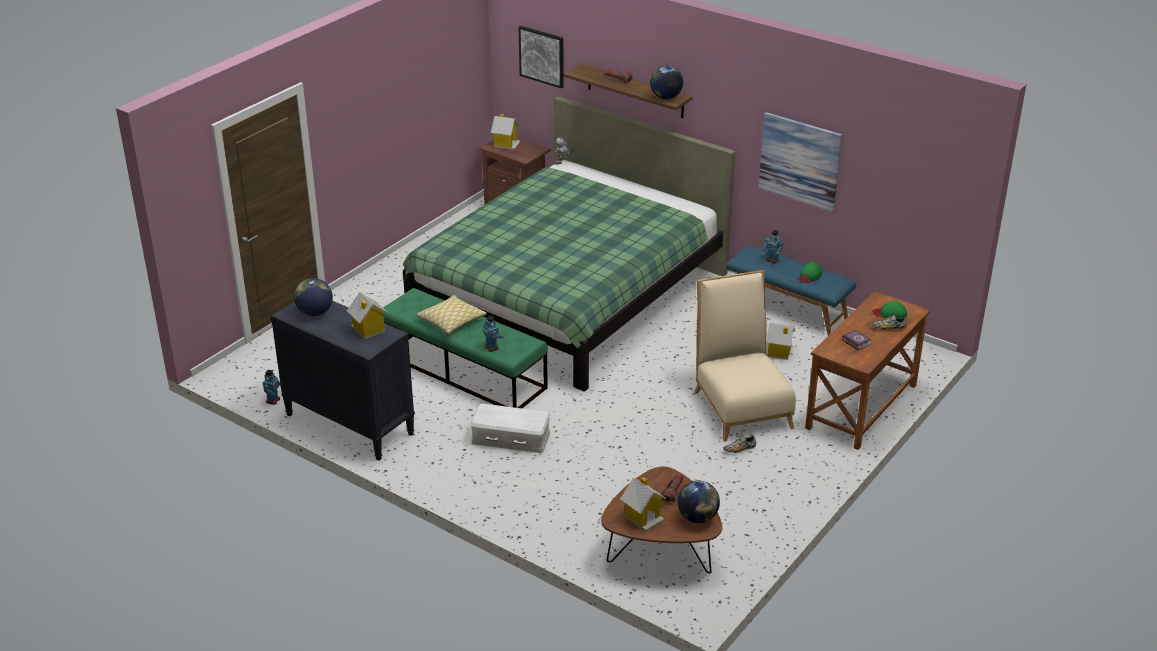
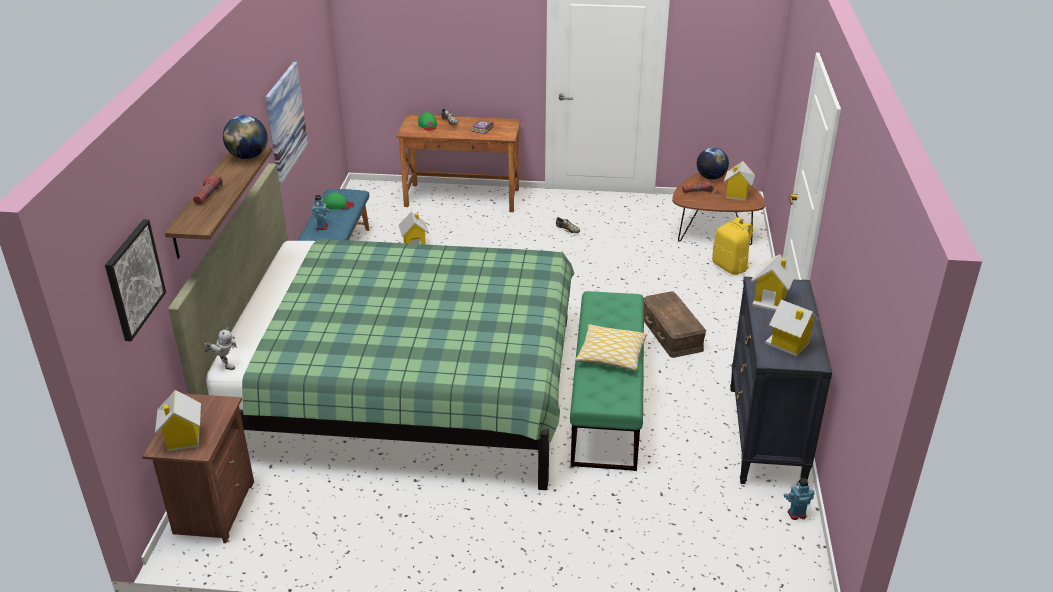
camera: 120 degrees left, 0 degrees up
globe [294,278,333,316] -> toy house [765,300,819,356]
white storage box [470,404,550,453] -> brown storage box [644,291,706,358]
toy robot [483,316,504,352] -> none
beige chair [694,270,796,442] -> none
none -> yellow backpack [712,217,753,275]

